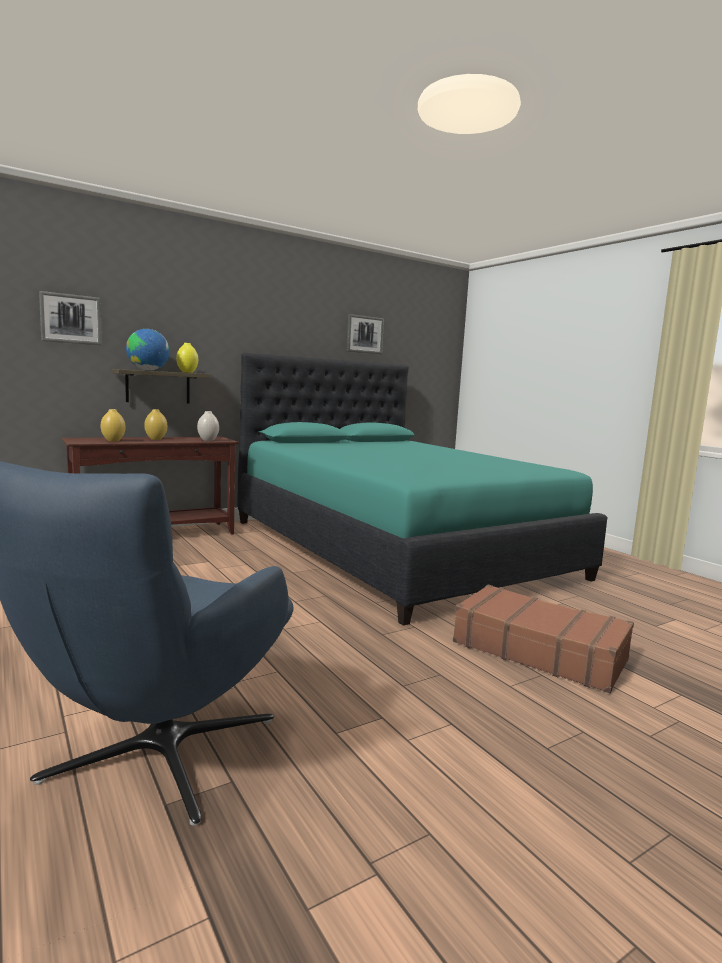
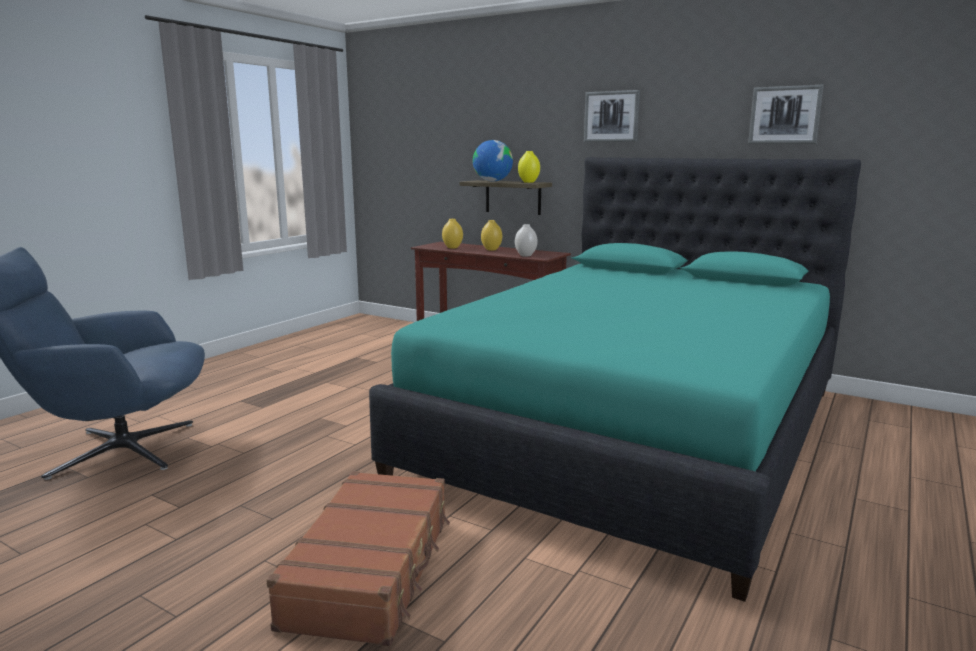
camera: 65 degrees right, 5 degrees up
picture [39,291,102,345] -> picture moved to [584,90,640,142]

